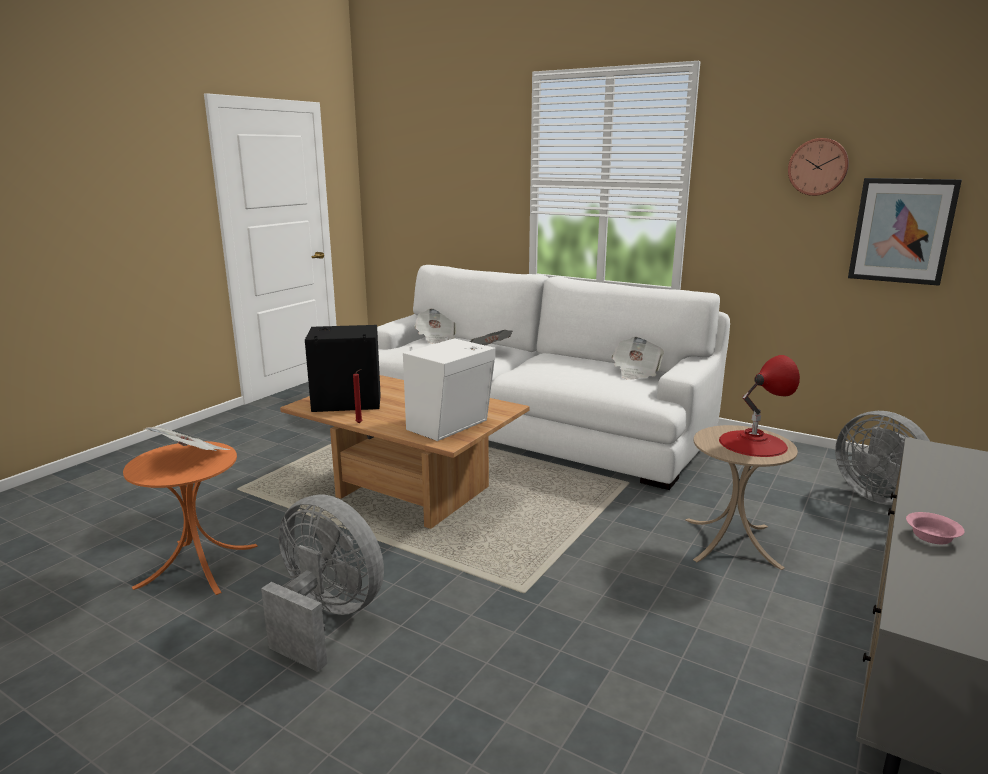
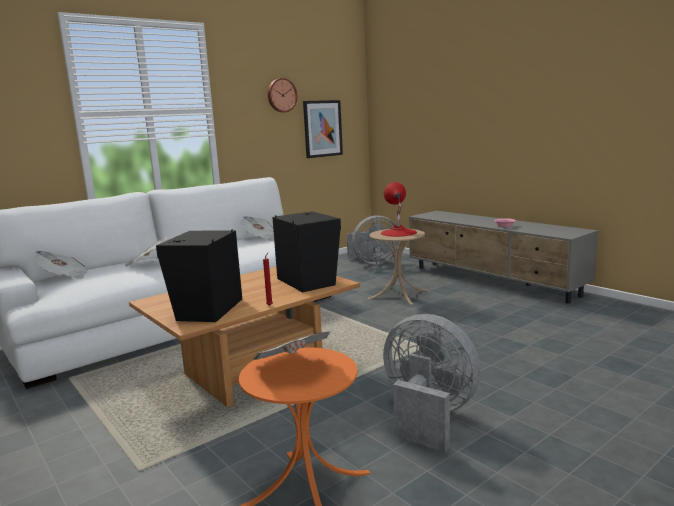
camera: 70 degrees left, 5 degrees down
grey fan [261,495,384,672] -> grey fan turned 75 degrees clockwise [383,314,481,453]
white speaker [403,337,495,441] -> black speaker [272,211,341,292]

